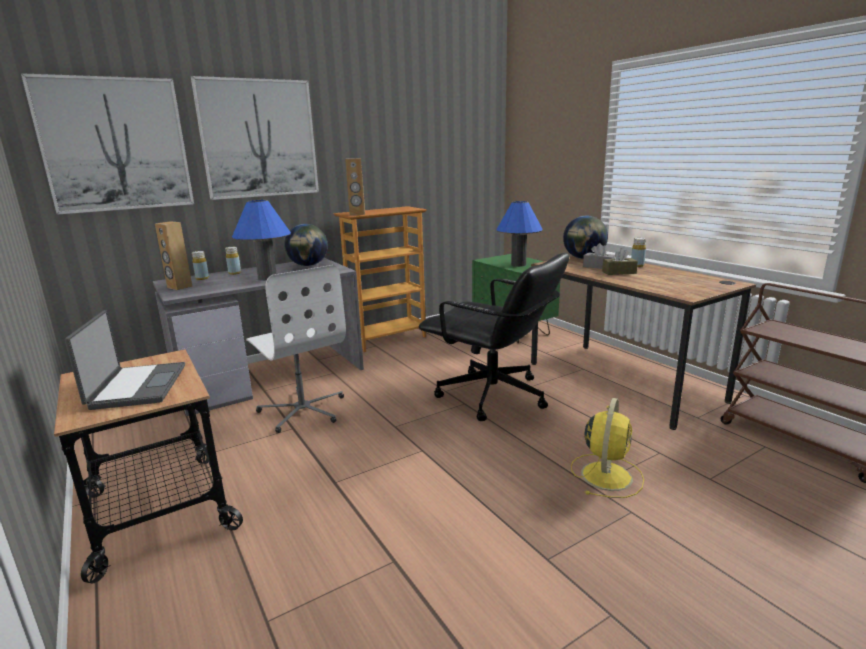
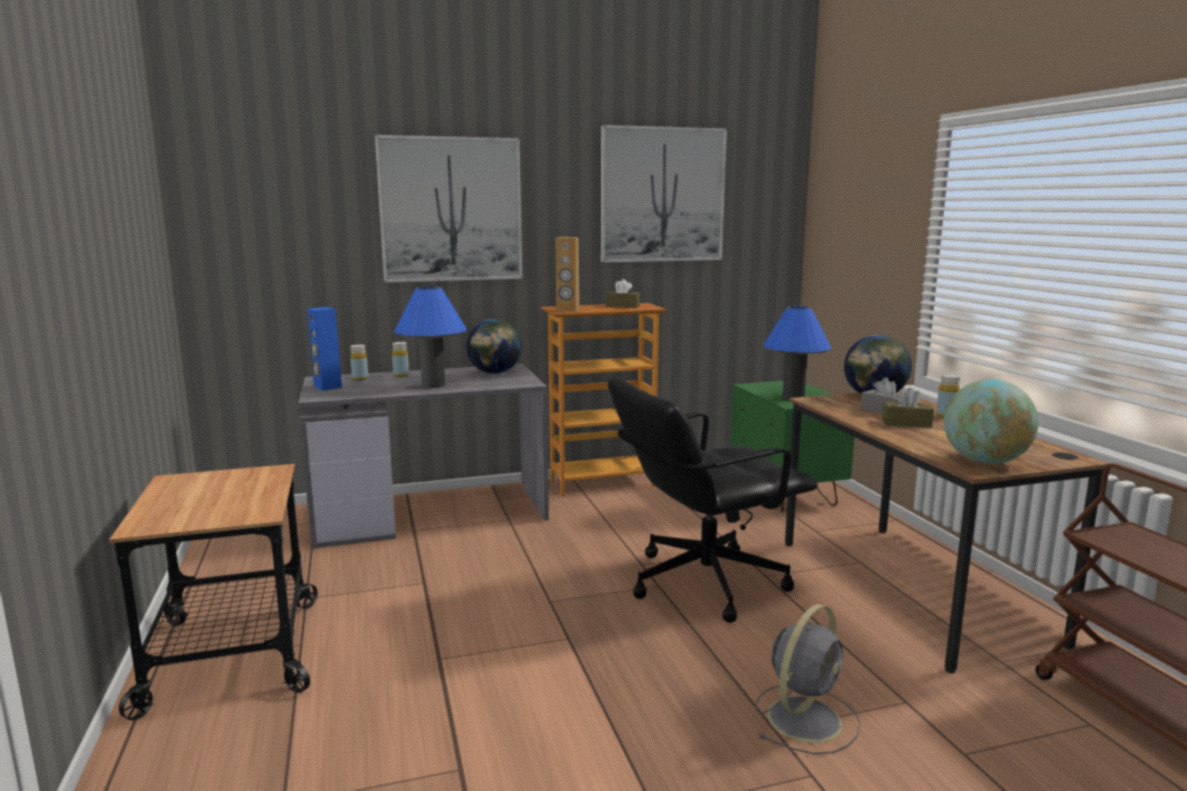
camera: 15 degrees right, 5 degrees down
picture [21,73,194,215] -> picture moved to [601,125,727,263]
laptop [65,310,185,410] -> none
brown speaker [155,221,192,290] -> blue speaker [307,307,342,391]
white office chair [246,265,346,433] -> none
black office chair [419,253,569,421] -> black office chair turned 105 degrees clockwise [608,378,818,623]
yellow fan [571,398,644,498] -> grey fan [755,604,861,754]
none -> brown tissue box [605,279,640,308]
none -> globe [944,379,1039,464]

